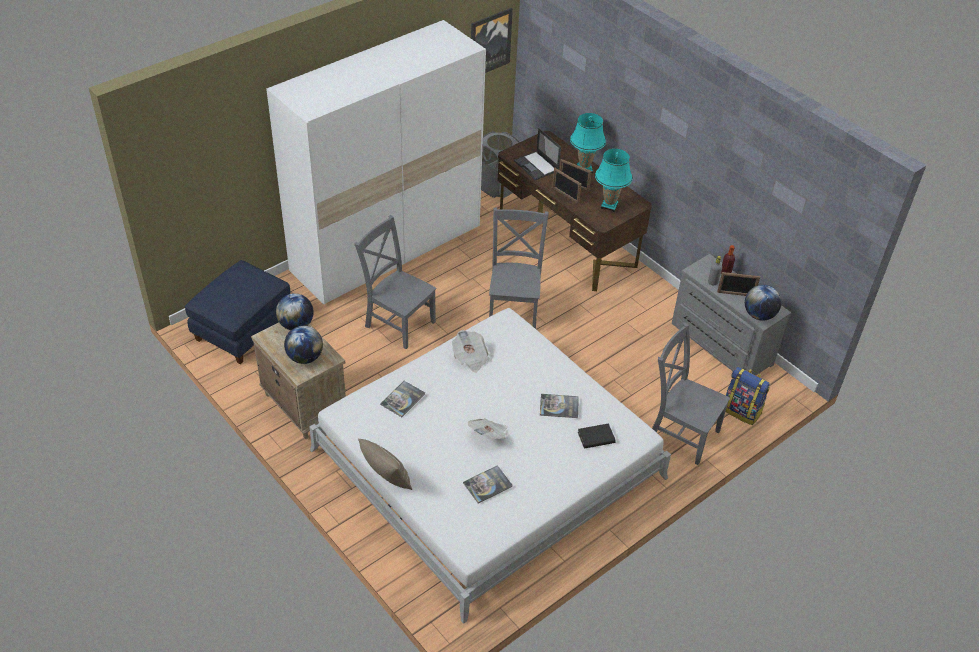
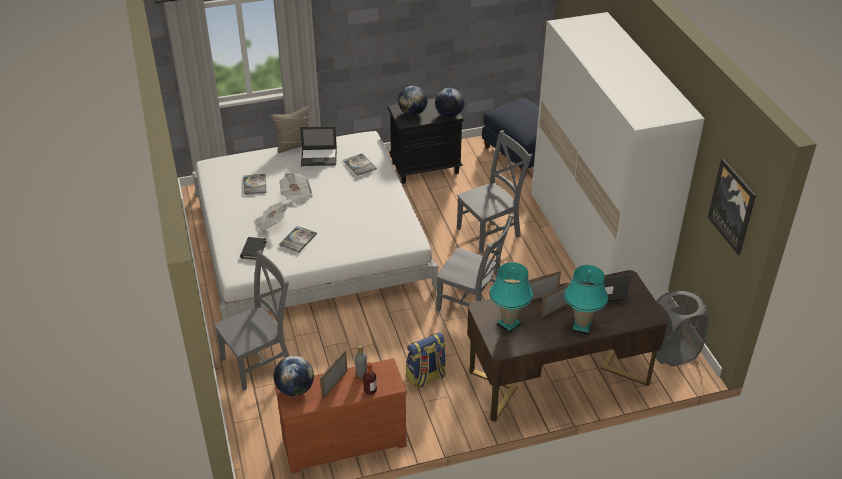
camera: 115 degrees right, 5 degrees down
beige nightstand [251,322,346,439] -> black nightstand [388,98,464,184]
newspaper [452,330,490,372] -> newspaper moved to [254,202,288,231]
grey dresser [672,254,791,376] -> brown dresser [274,358,407,474]
backpack [726,367,770,425] -> backpack moved to [406,332,446,389]
none -> laptop [300,126,337,166]

